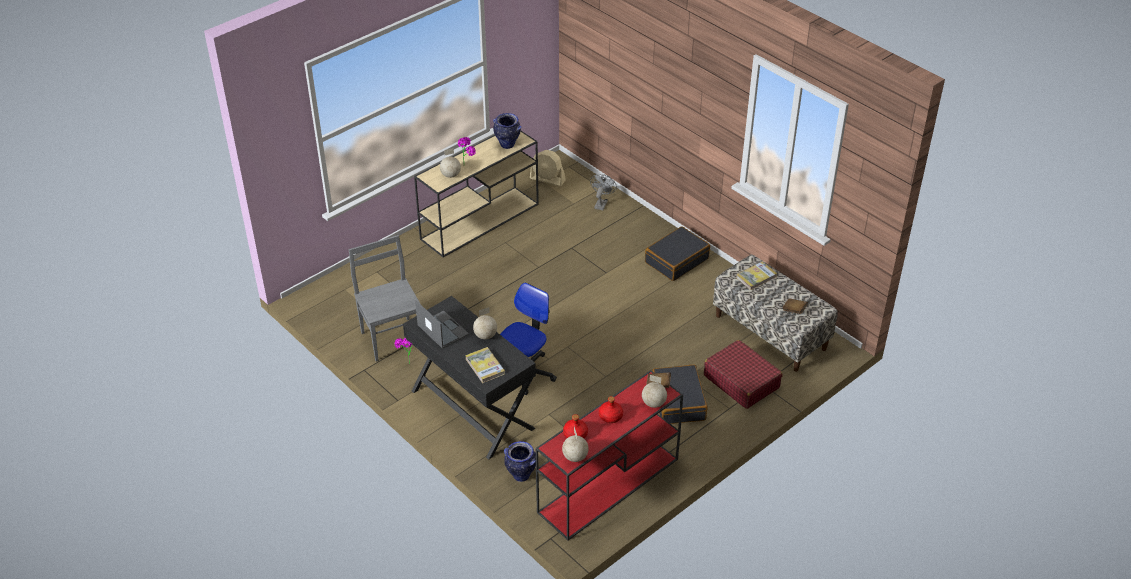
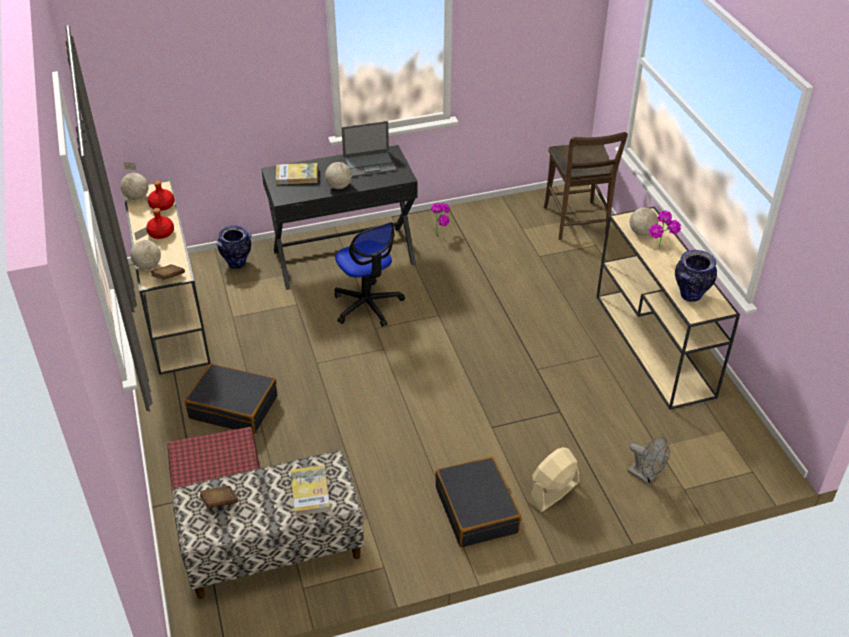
camera: 115 degrees right, 0 degrees up
grey chair [349,235,420,361] -> none
beige fan [530,150,566,186] -> beige fan moved to [528,447,579,512]
red console table [536,370,683,540] -> beige console table [123,180,211,375]
none -> brown chair [544,132,628,240]

